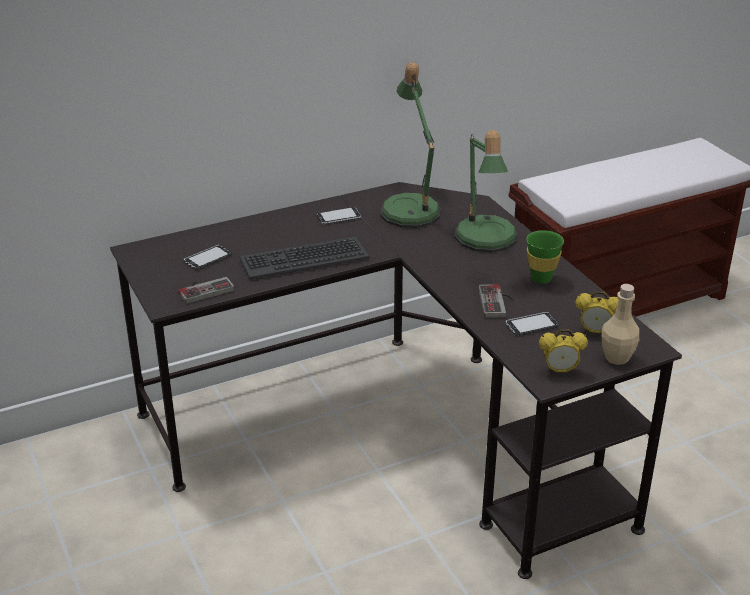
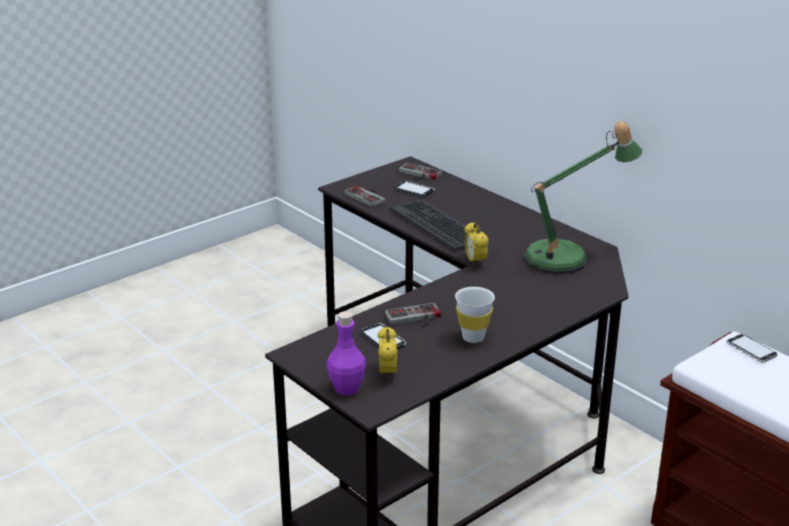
camera: 75 degrees right, 5 degrees down
phone [317,207,361,224] -> phone moved to [727,334,777,363]
table lamp [455,130,517,253] -> none
green cup [526,230,564,284] -> white cup [455,287,495,343]
alarm clock [539,329,588,374] -> alarm clock moved to [464,222,489,267]
beige bottle [602,284,639,365] -> purple bottle [326,311,366,395]
none -> game controller [399,163,442,180]

